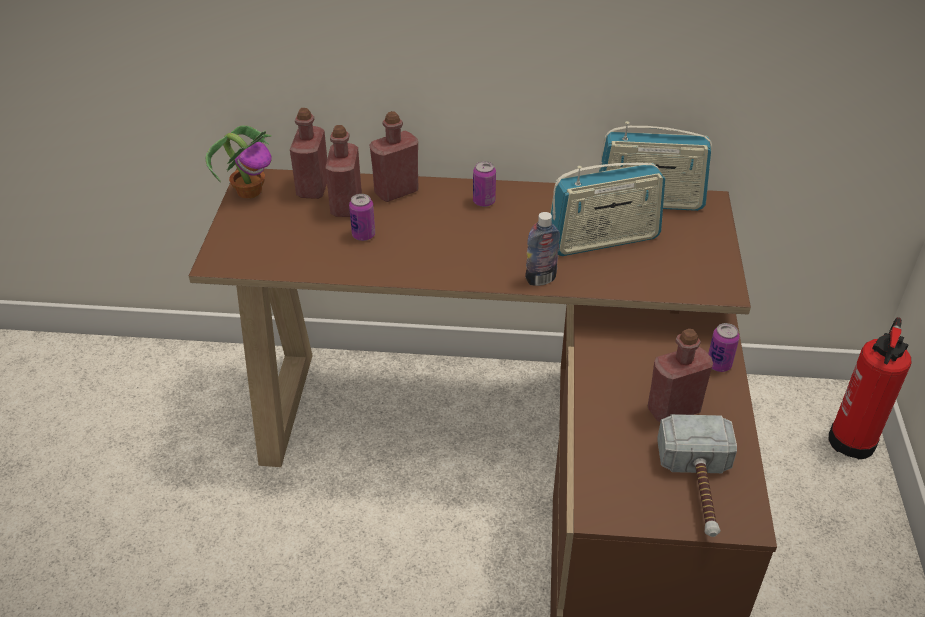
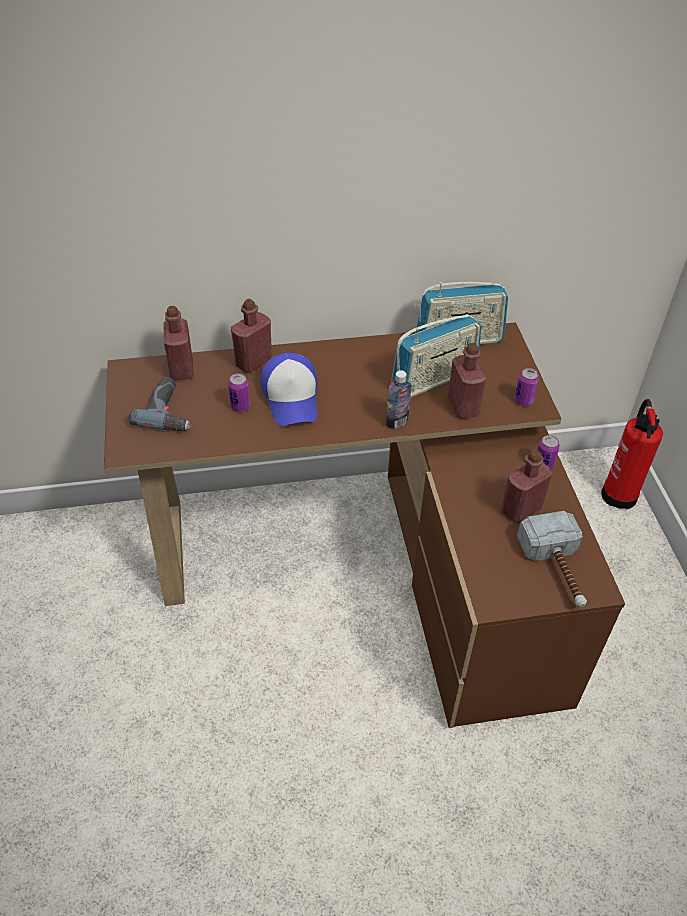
camera: 15 degrees left, 5 degrees up
potted plant [206,125,272,199] -> none
red bottle [325,125,362,217] -> red bottle moved to [448,343,486,419]
can [473,161,496,207] -> can moved to [514,368,539,406]
none -> power drill [129,377,191,431]
none -> cap [261,353,317,426]

